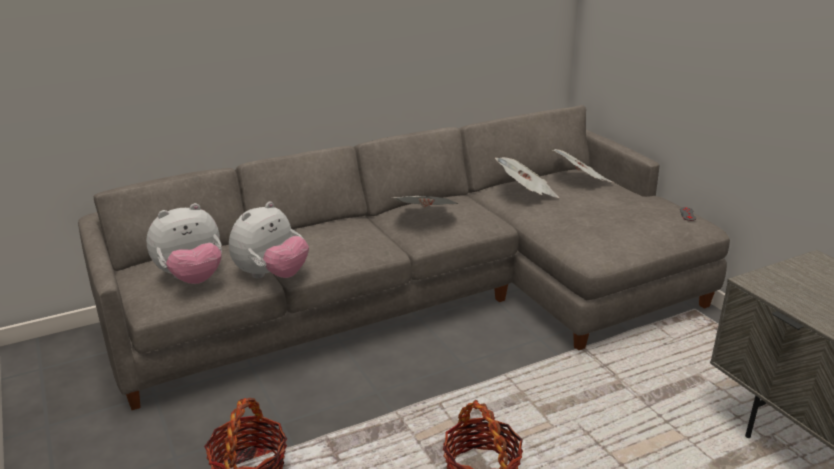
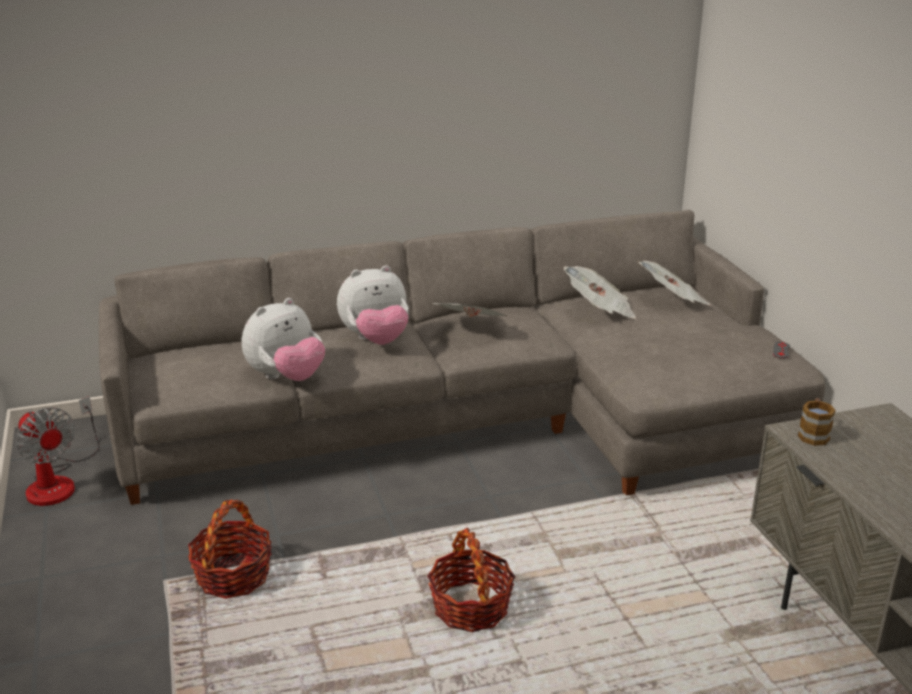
camera: 10 degrees right, 0 degrees up
plush toy [146,203,222,284] -> plush toy moved to [337,265,409,345]
none -> fan [16,396,99,506]
none -> mug [798,398,836,446]

